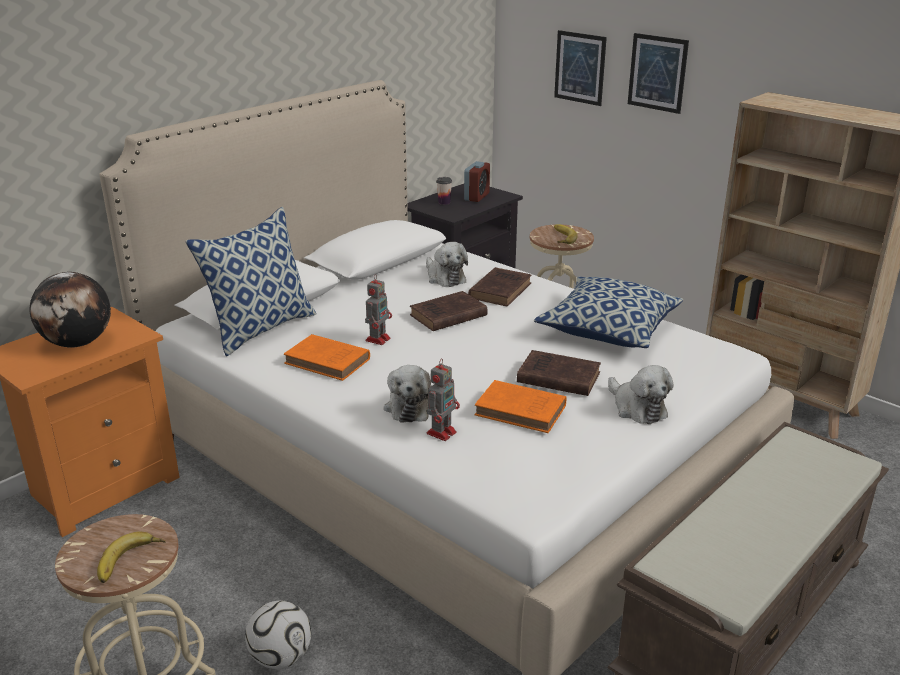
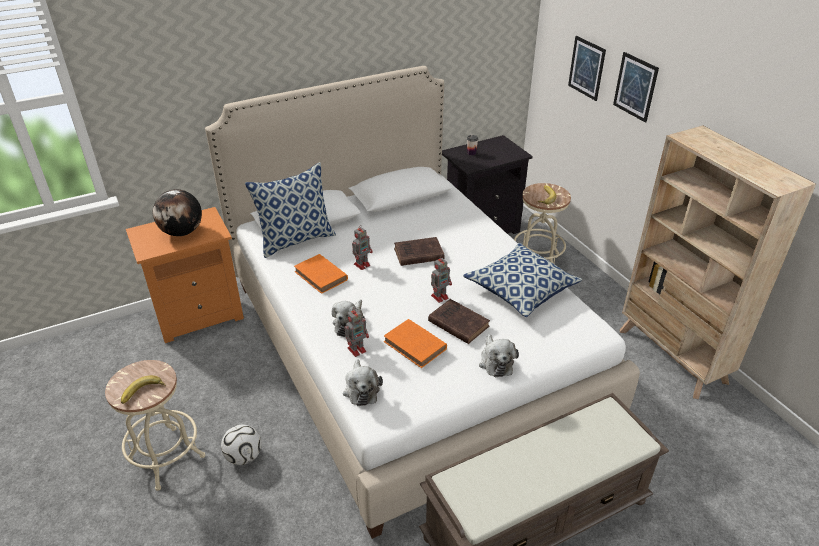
camera: 20 degrees right, 10 degrees up
plush toy [426,242,468,287] -> plush toy moved to [343,359,383,406]
alarm clock [464,161,490,202] -> none
brown book [468,267,531,306] -> none
none -> toy robot [431,256,452,303]

